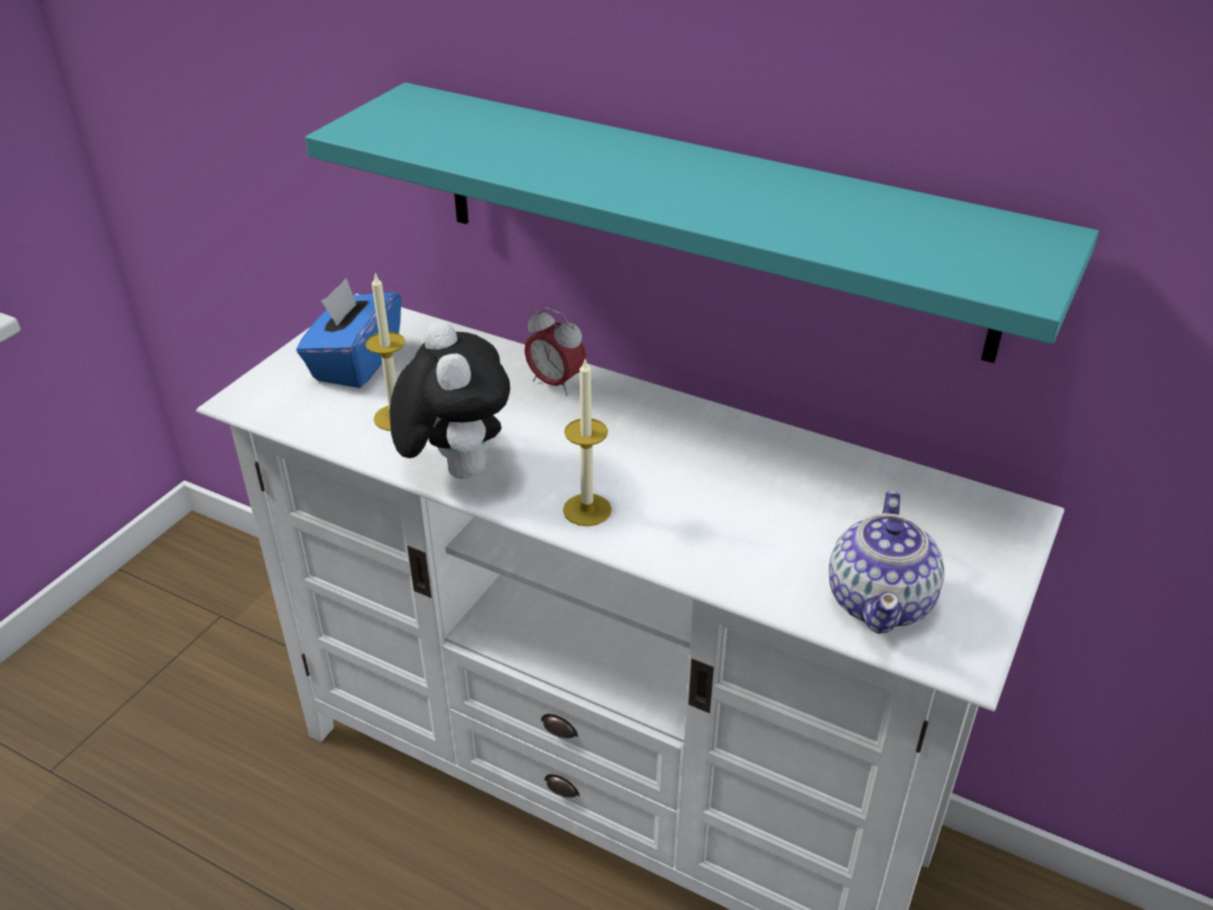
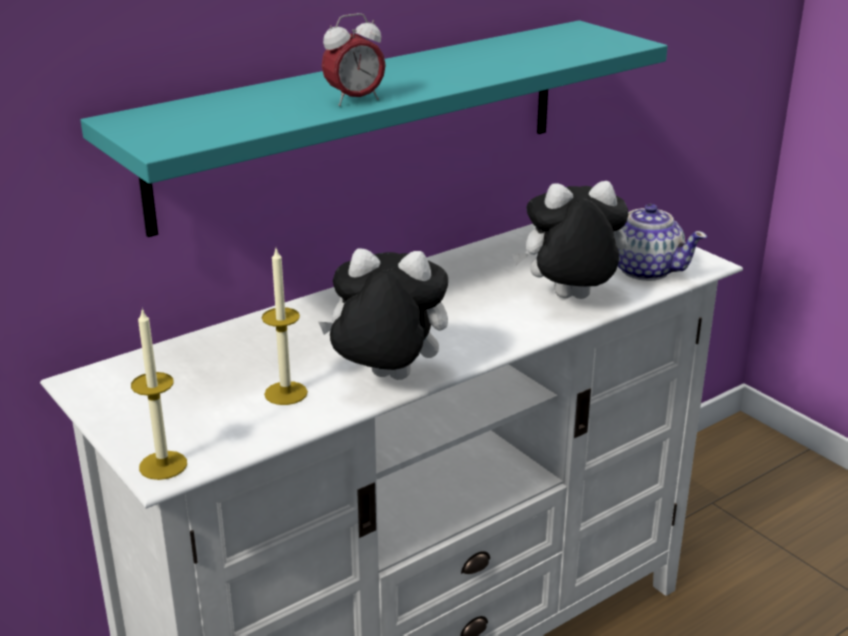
camera: 65 degrees left, 10 degrees down
blue tissue box [296,278,401,388] -> none
alarm clock [524,307,586,396] -> alarm clock moved to [322,13,386,106]
candle [563,357,612,526] -> candle moved to [131,308,187,480]
none -> plush toy [512,181,629,299]

